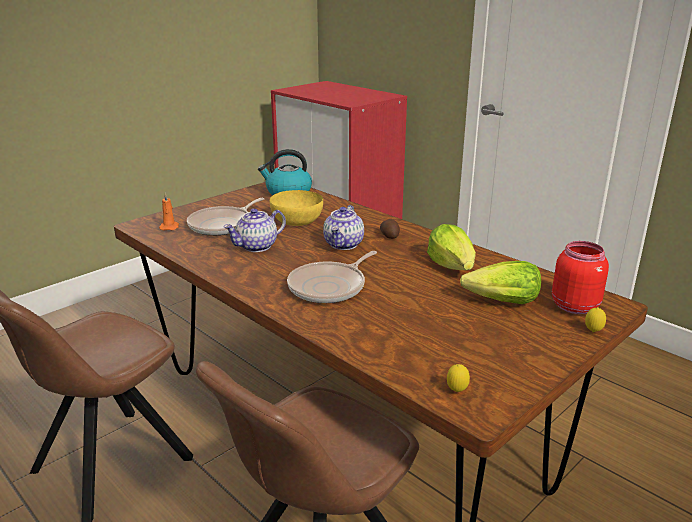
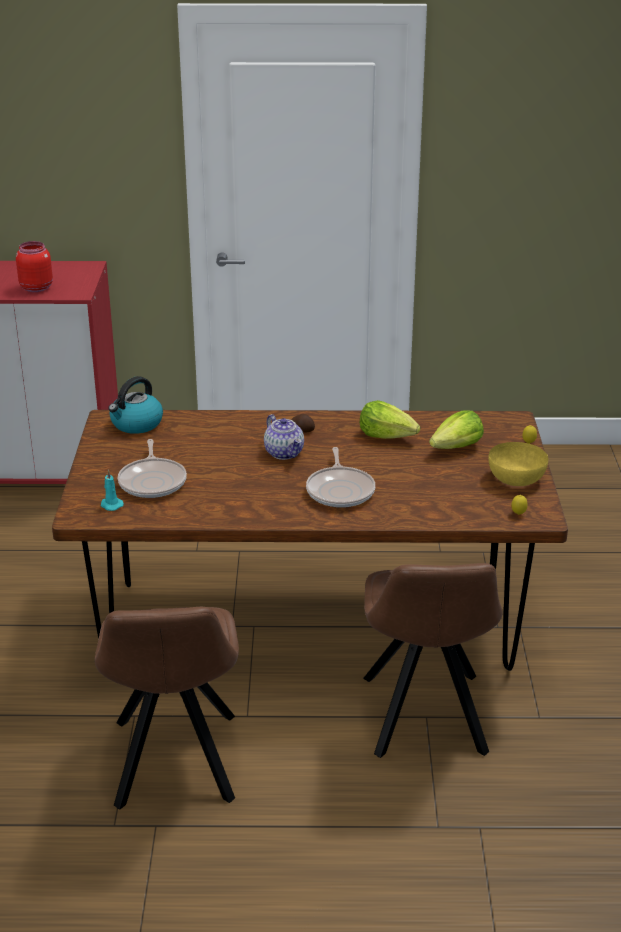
camera: 45 degrees left, 5 degrees up
orange candle [159,193,179,231] -> turquoise candle [100,470,124,511]
teapot [224,208,286,252] -> none
yellow bowl [270,190,323,226] -> yellow bowl moved to [488,442,548,486]
red jar [552,241,609,314] -> red jar moved to [16,241,53,292]

